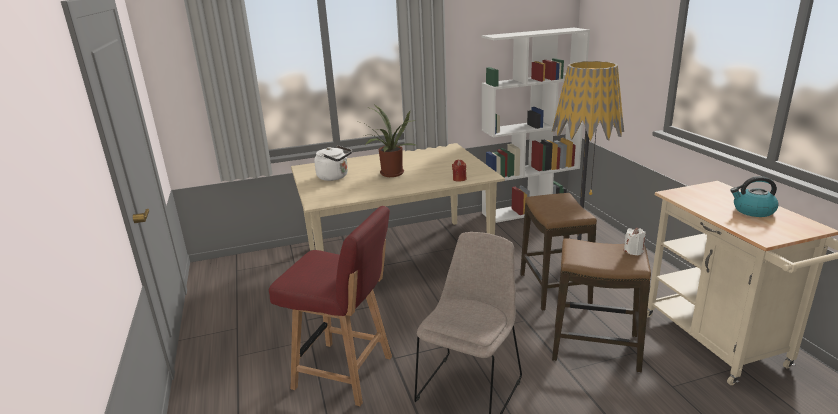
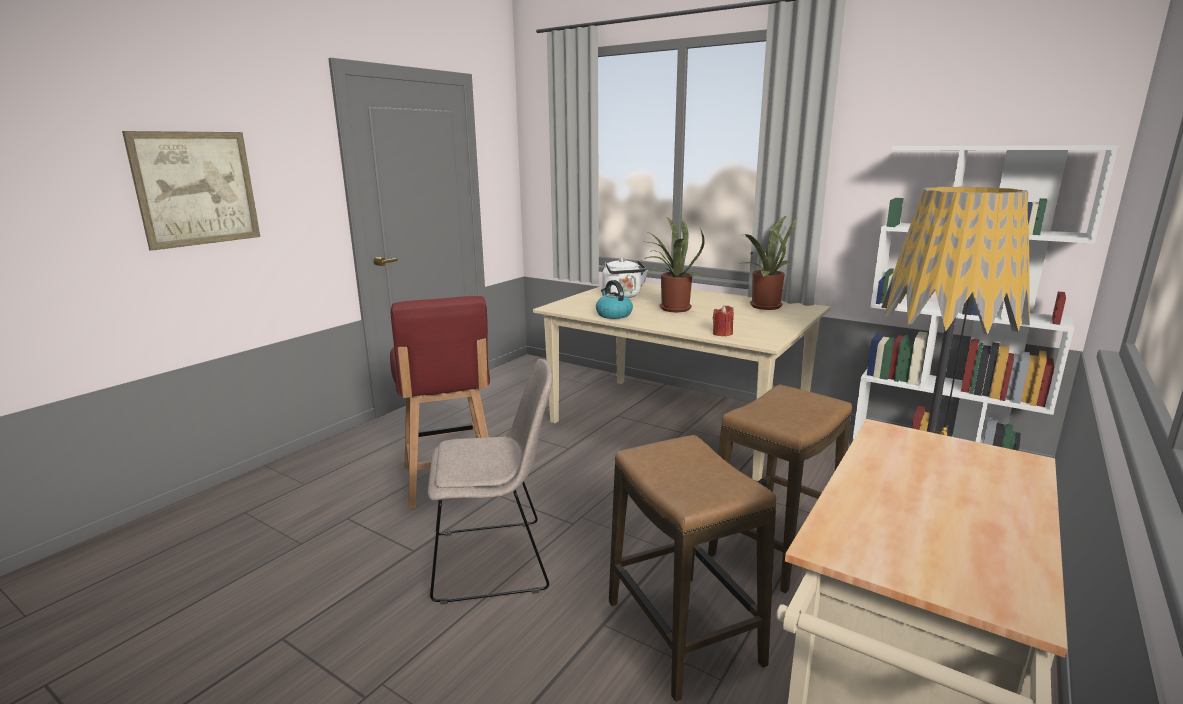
camera: 50 degrees right, 5 degrees down
white candle [624,228,646,256] -> none
kettle [730,176,779,217] -> kettle moved to [596,280,633,319]
none -> picture [122,131,260,251]
none -> potted plant [739,216,797,310]

